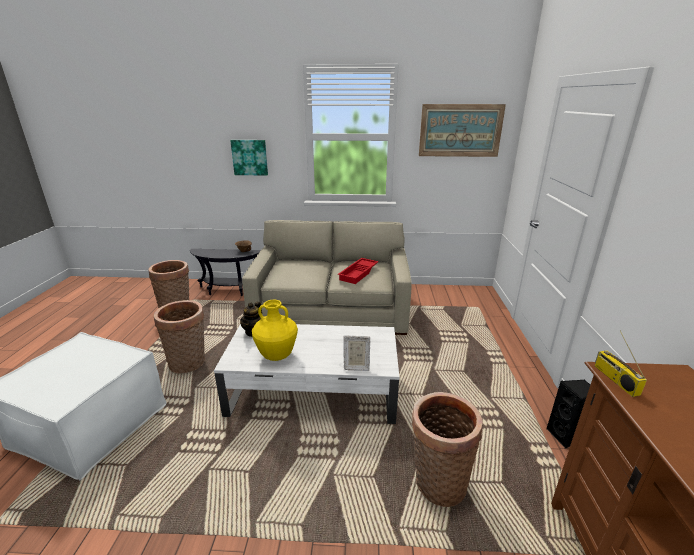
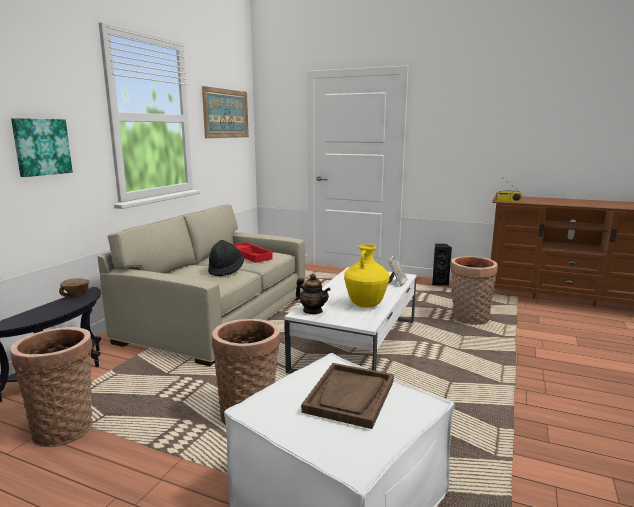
camera: 70 degrees left, 10 degrees down
none -> black hat [208,240,244,277]
none -> brown tray [301,363,394,429]

